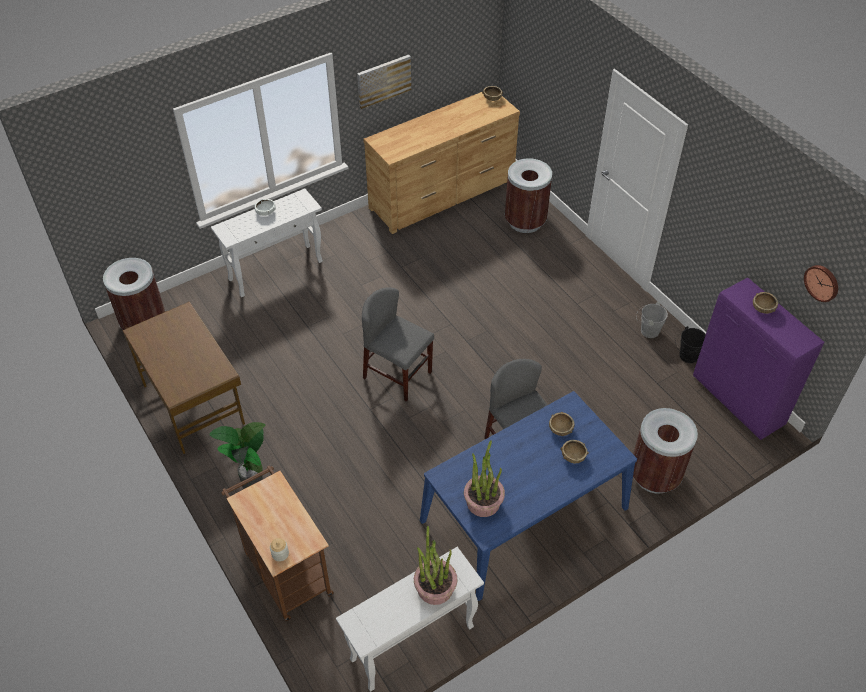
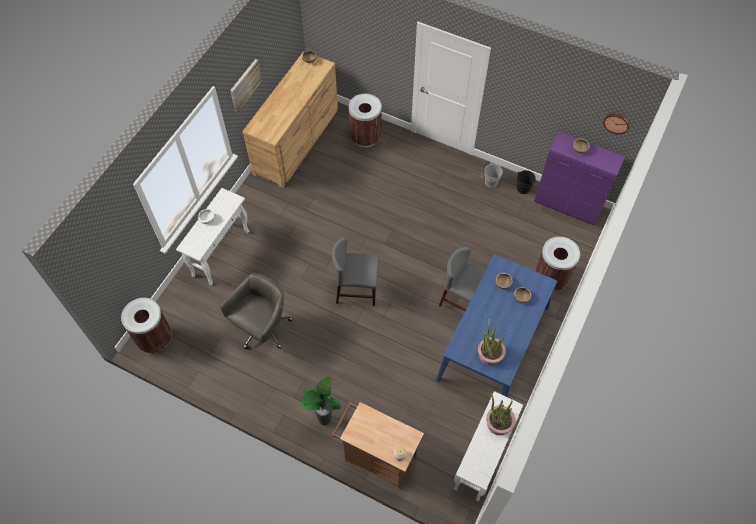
camera: 30 degrees left, 10 degrees up
brown desk [123,302,245,454] -> none
none -> grey office chair [220,273,293,349]

